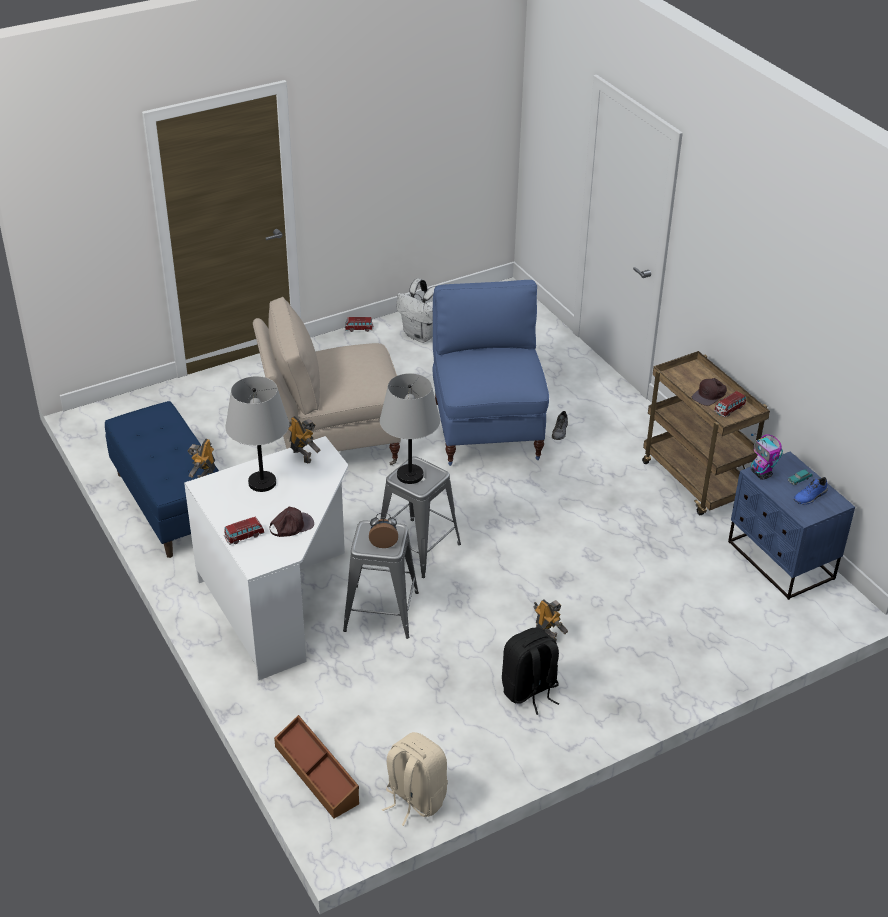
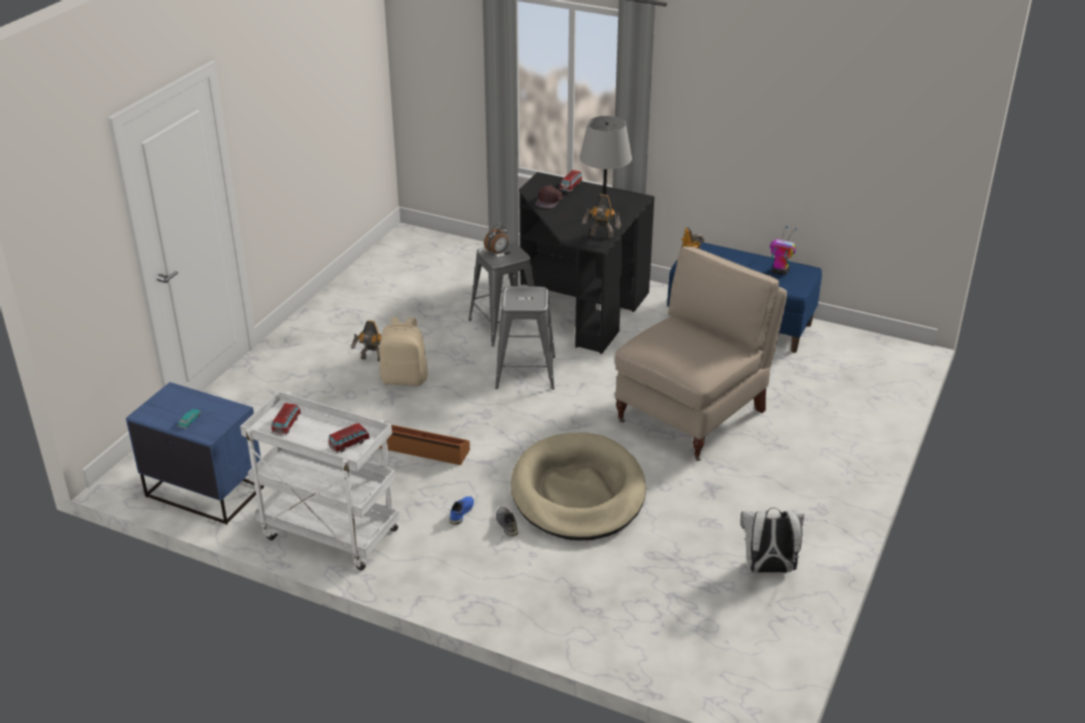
camera: 145 degrees right, 5 degrees down
white desk [184,436,348,681] -> black desk [519,172,654,354]
brown storage box [274,715,359,819] -> brown storage box moved to [380,425,470,465]
toy car [345,317,373,332] -> toy car moved to [328,423,370,453]
grey table lamp [380,373,440,484] -> none
beige backpack [382,732,448,826] -> beige backpack moved to [379,317,428,386]
blue chair [433,280,549,466] -> beige dog bed [511,432,646,541]
black backpack [502,627,560,715] -> none
brown cart [642,351,770,515] -> white cart [240,391,399,570]
brown cap [692,378,727,406] -> none
toy robot [751,434,783,480] -> toy robot moved to [770,226,797,275]
blue shoe [793,477,828,505] -> blue shoe moved to [449,496,474,525]

